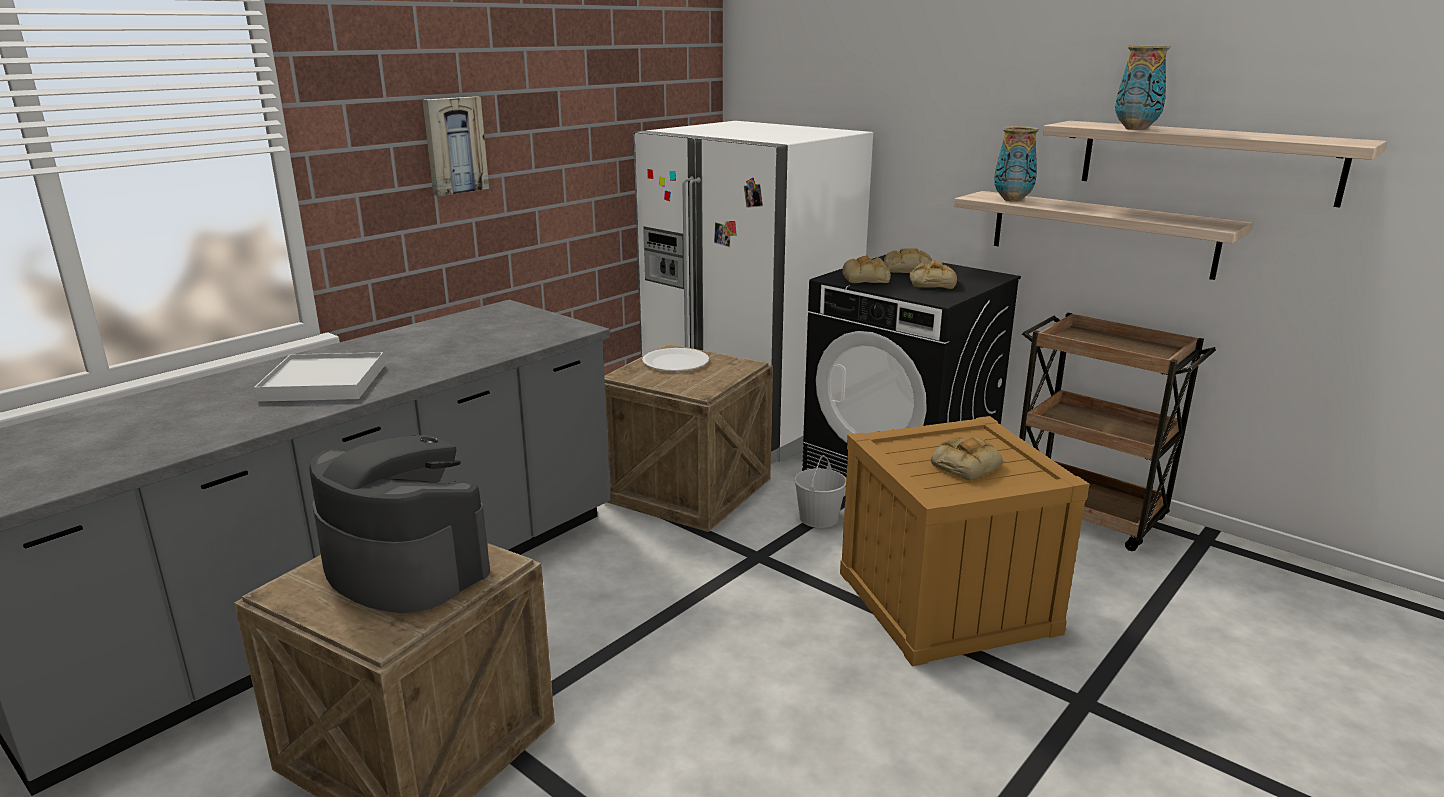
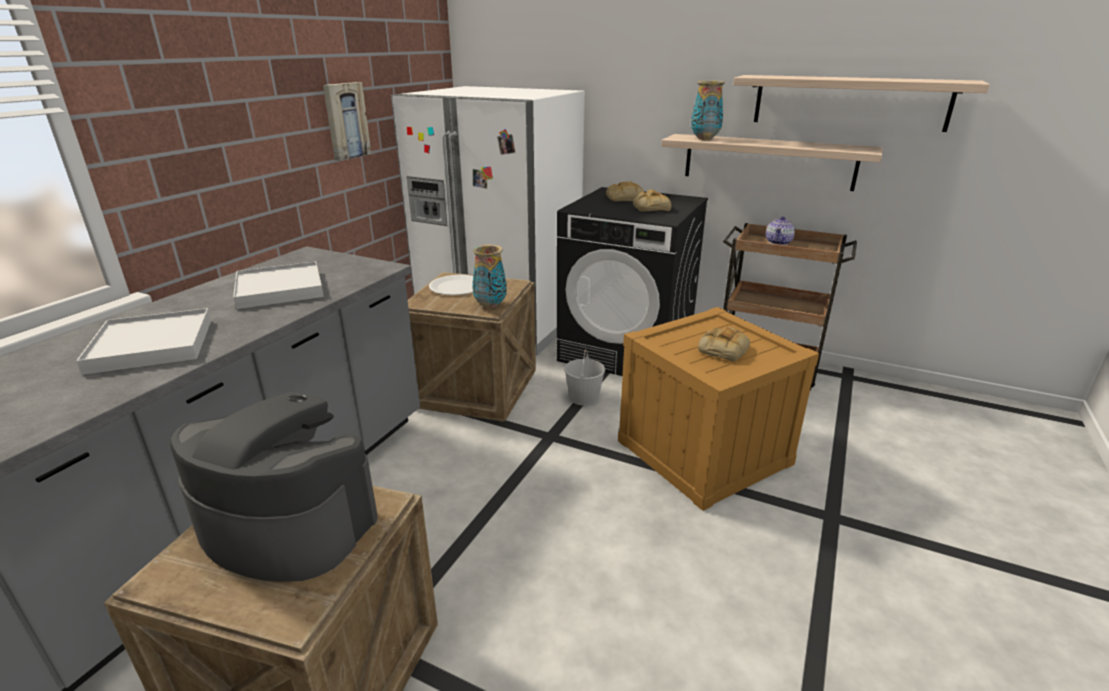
camera: 15 degrees left, 5 degrees up
picture [423,96,489,196] -> picture moved to [323,82,372,161]
bread [843,256,891,283] -> none
vase [1115,45,1171,130] -> vase moved to [472,245,507,308]
none -> white tray [233,261,324,309]
none -> teapot [766,216,795,245]

